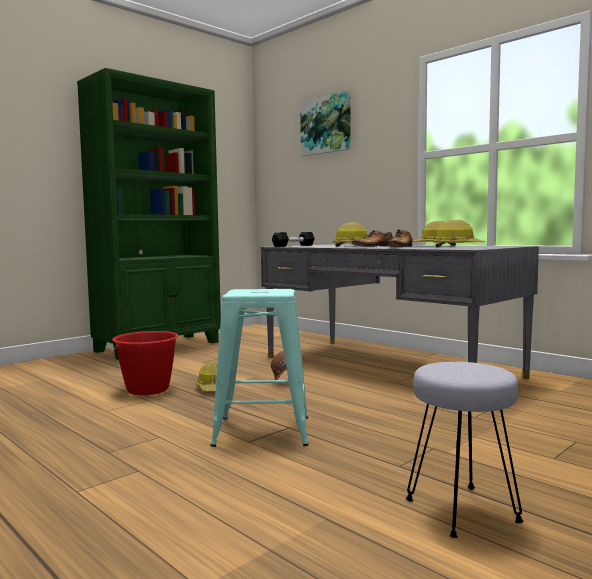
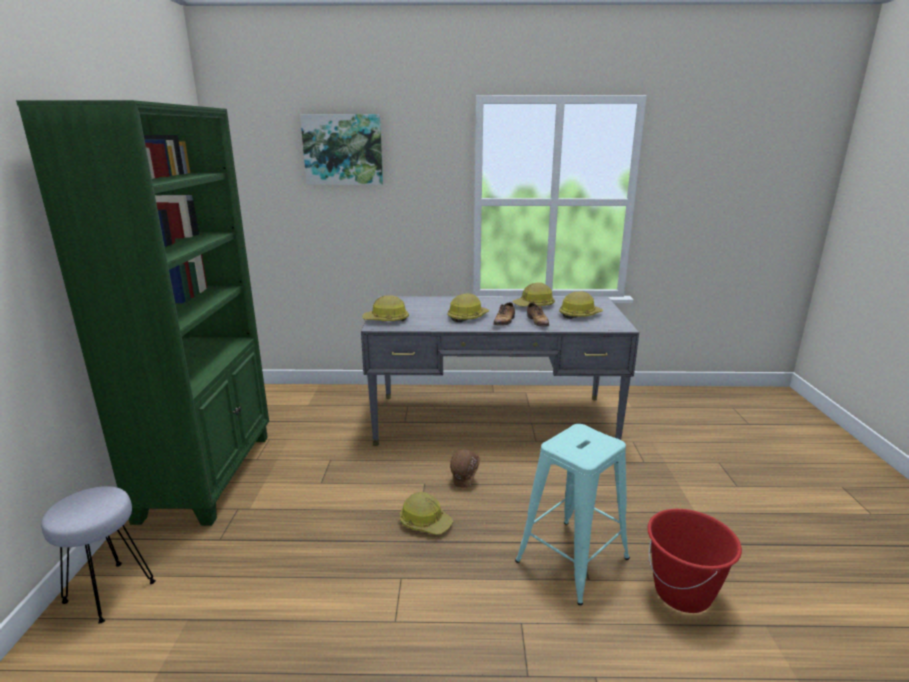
camera: 45 degrees left, 15 degrees up
red bucket [112,331,179,395] -> red bucket moved to [647,509,742,613]
black dumbbell [272,232,315,247] -> hard hat [362,295,409,321]
grey stool [406,362,524,538] -> grey stool moved to [41,486,156,623]

